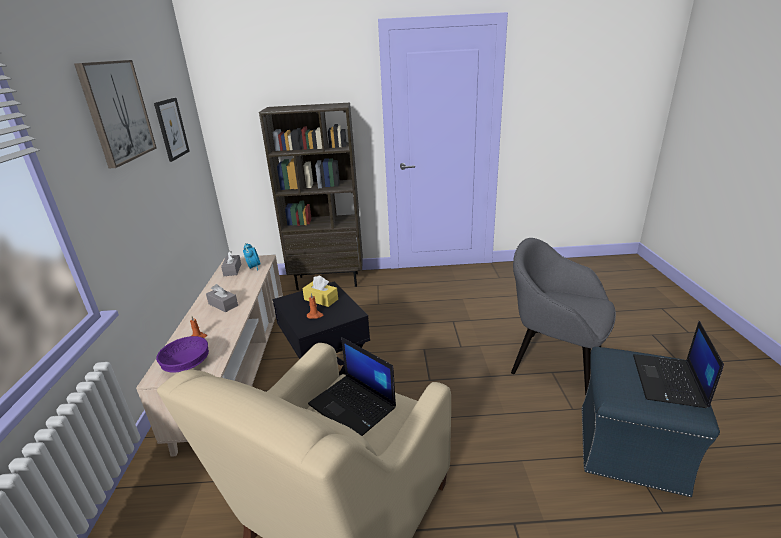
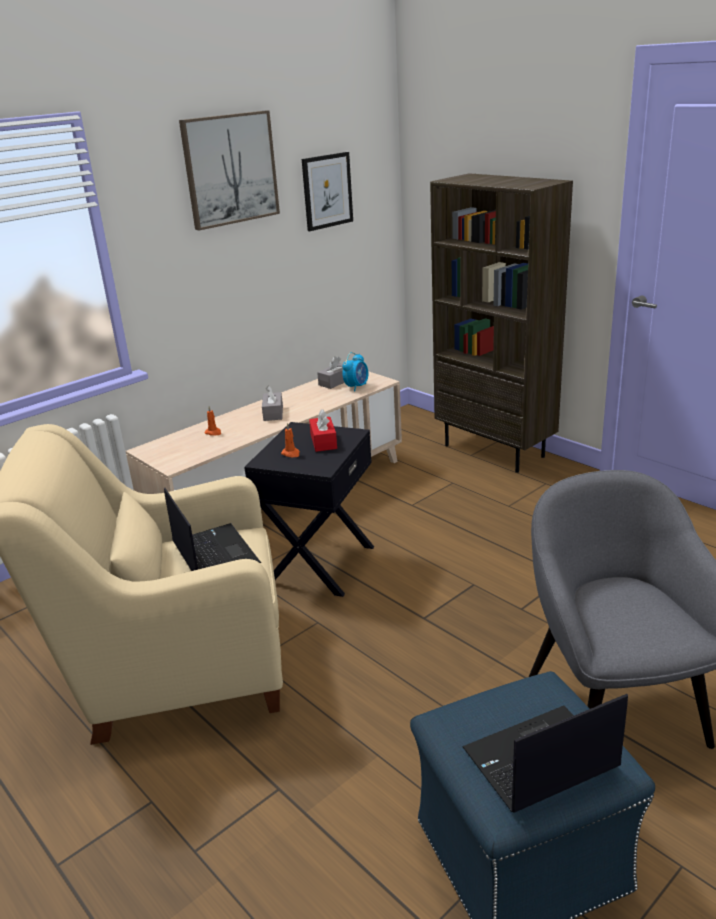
camera: 50 degrees right, 0 degrees up
purple bowl [156,336,209,373] -> none
yellow tissue box [302,276,338,307] -> red tissue box [309,409,337,452]
laptop [308,337,396,436] -> laptop turned 150 degrees clockwise [164,488,261,571]

